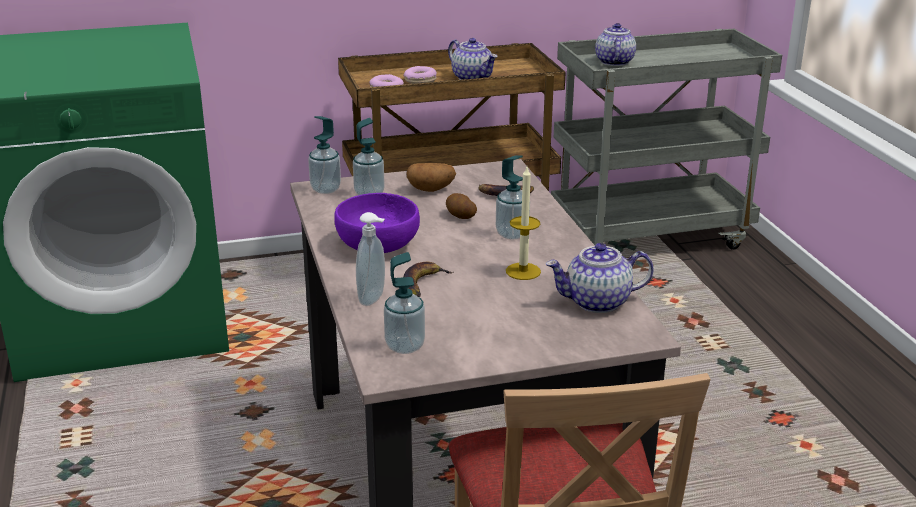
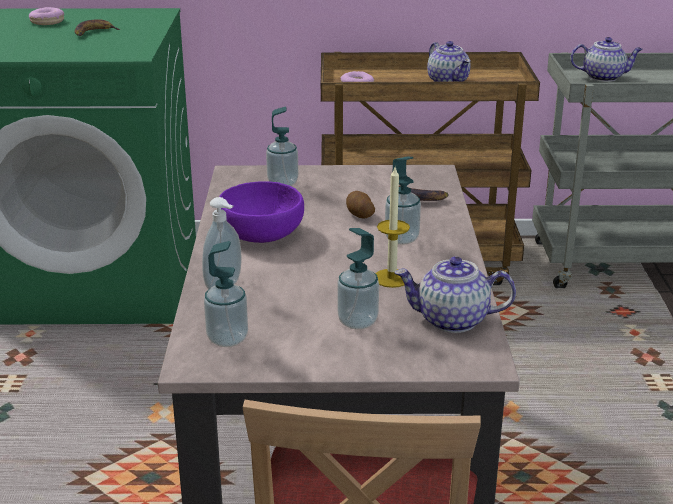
camera: 15 degrees right, 0 degrees up
soap dispenser [308,116,341,194] -> soap dispenser moved to [337,228,379,330]
banana [403,262,454,297] -> banana moved to [75,19,121,36]
donut [404,66,437,84] -> donut moved to [29,7,64,25]
potato [406,163,456,192] -> none
teapot [595,23,636,66] -> teapot turned 75 degrees clockwise [570,37,643,82]

